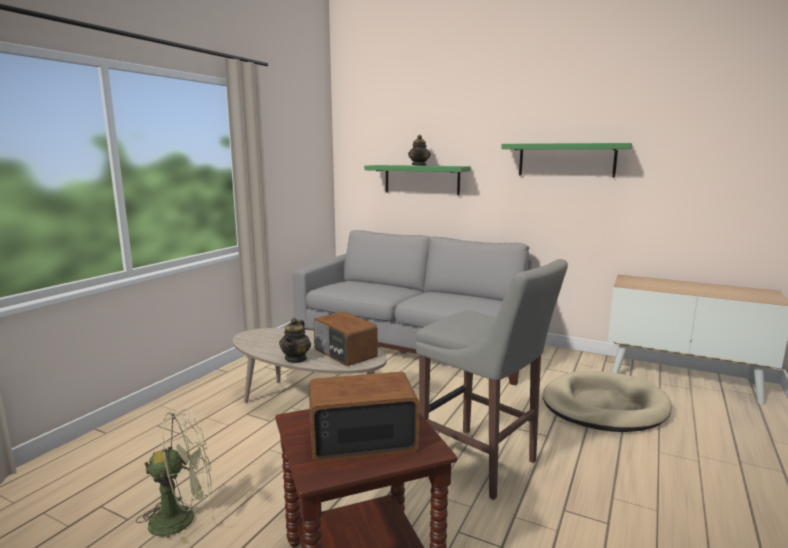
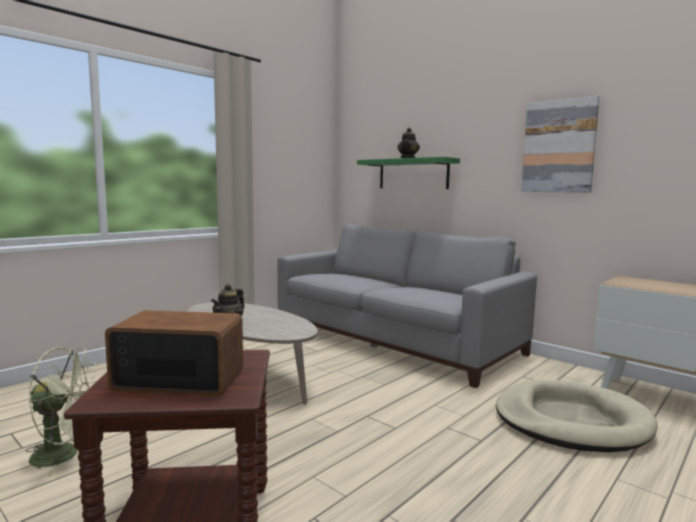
camera: 15 degrees right, 5 degrees down
radio [313,311,378,366] -> none
grey stool [416,259,568,500] -> none
green shelf [501,143,632,178] -> picture [521,96,600,192]

